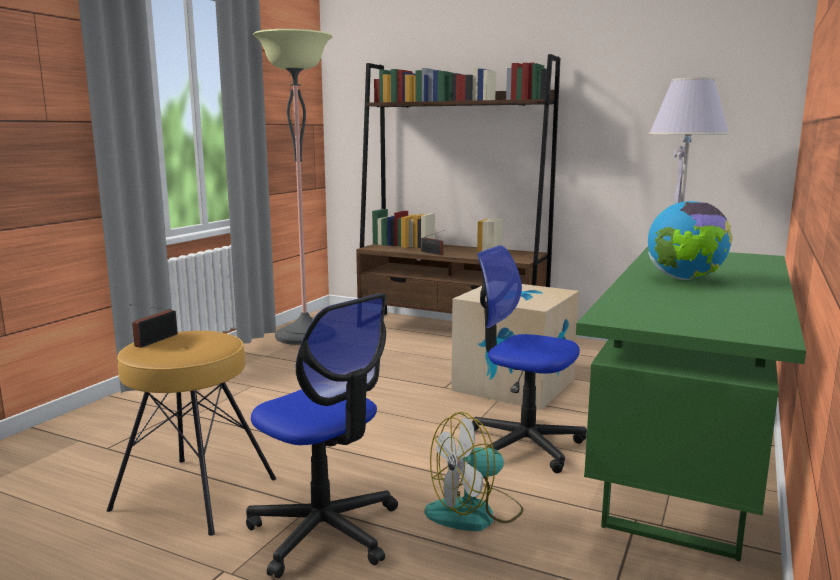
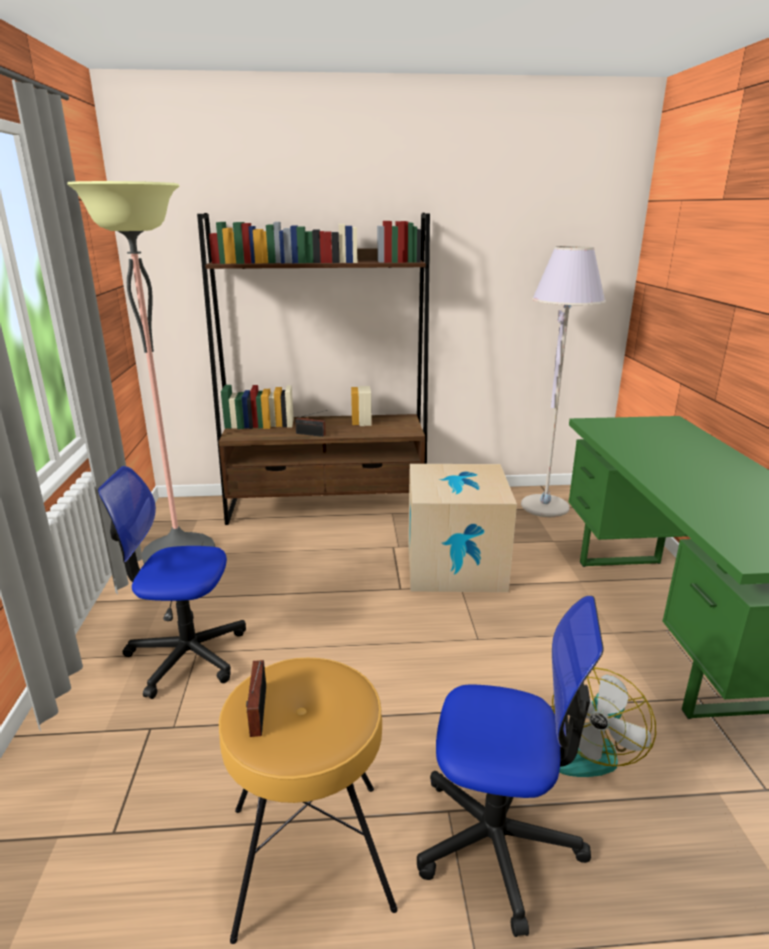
camera: 30 degrees left, 10 degrees up
office chair [472,245,587,473] -> office chair moved to [97,466,246,699]
globe [648,201,733,280] -> none

